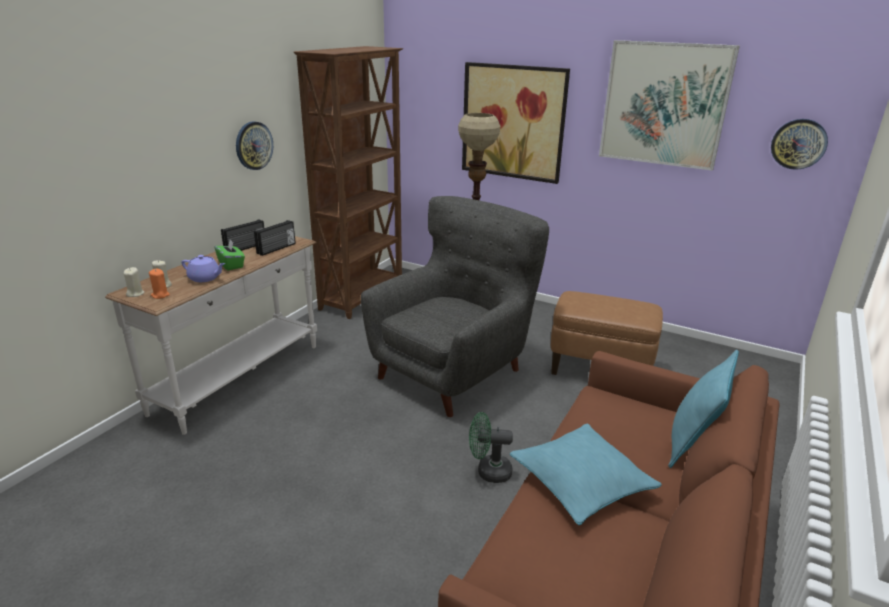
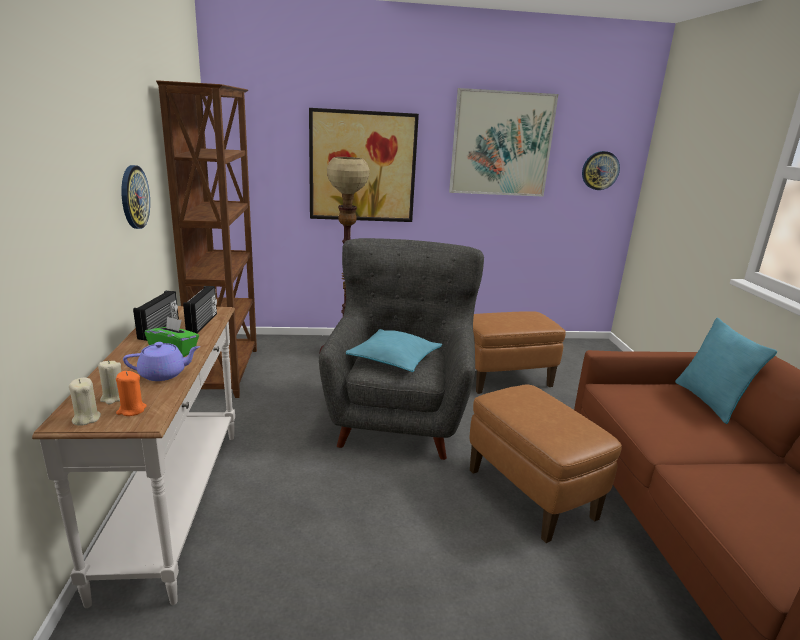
camera: 35 degrees left, 5 degrees down
green fan [469,412,513,483] -> brown ottoman [470,384,622,543]
turquoise pillow [510,424,662,525] -> turquoise pillow moved to [346,329,442,372]

